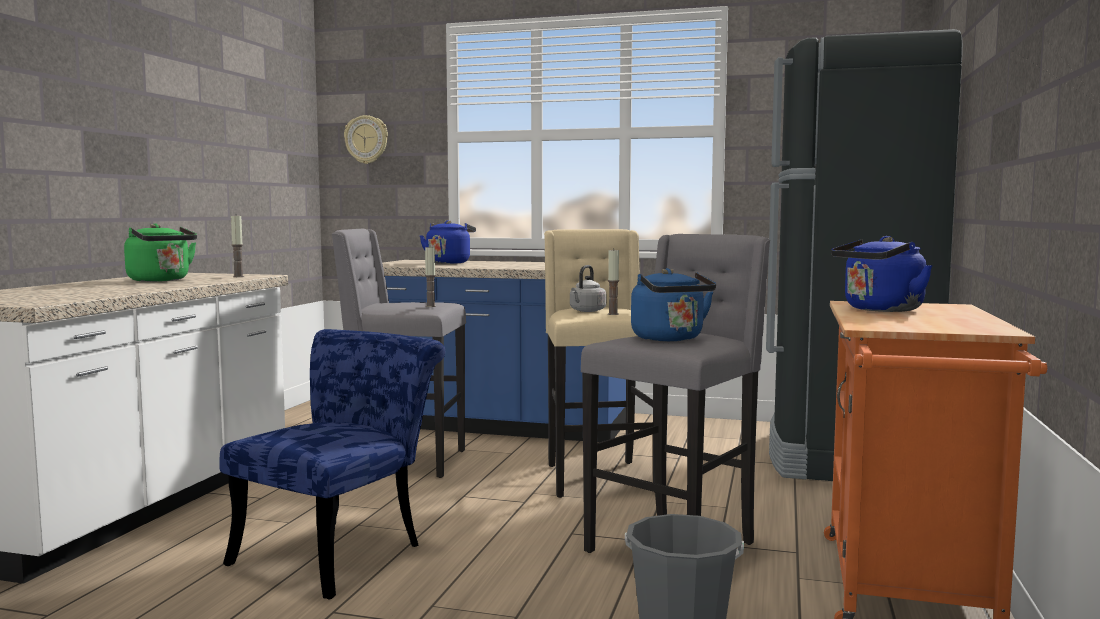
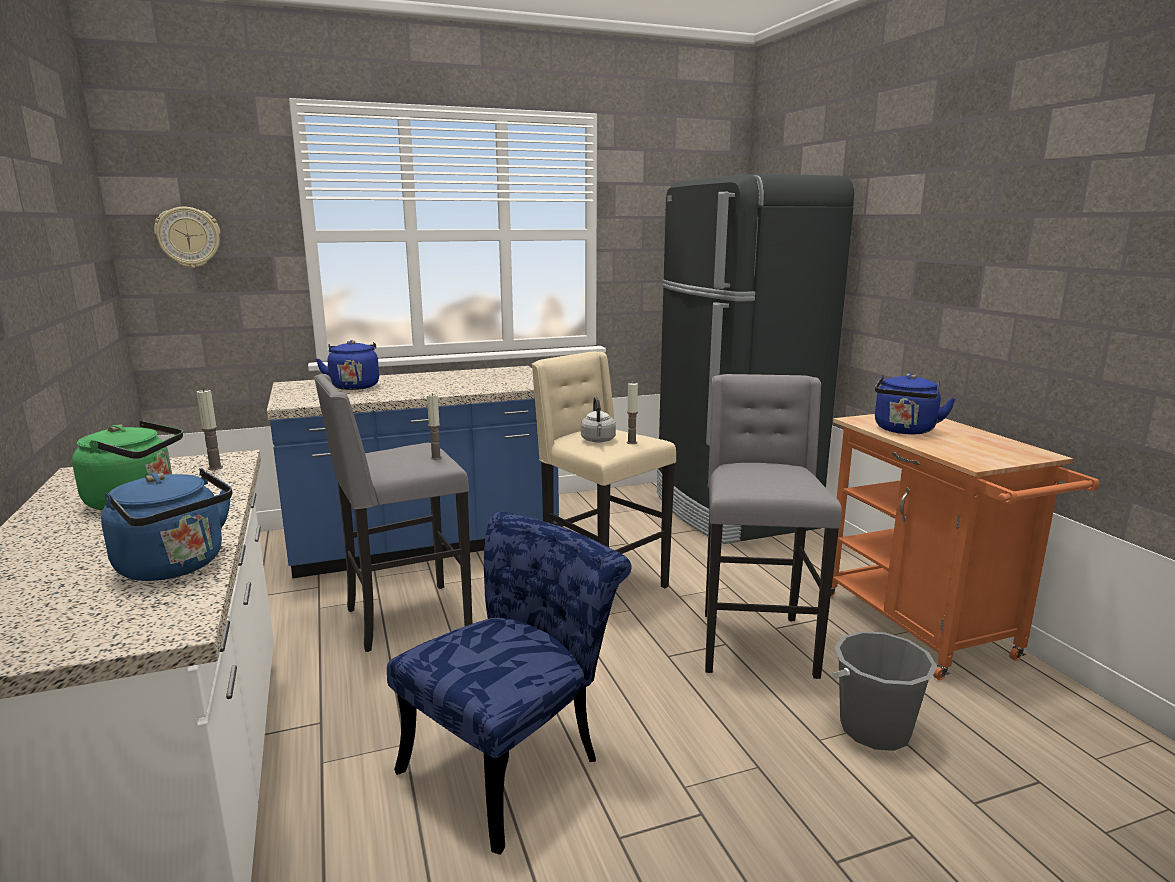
camera: 35 degrees left, 10 degrees up
blue chair [220,329,445,599] -> blue chair turned 45 degrees clockwise [387,512,632,855]
blue kettle [631,268,716,341] -> blue kettle moved to [101,468,232,581]

